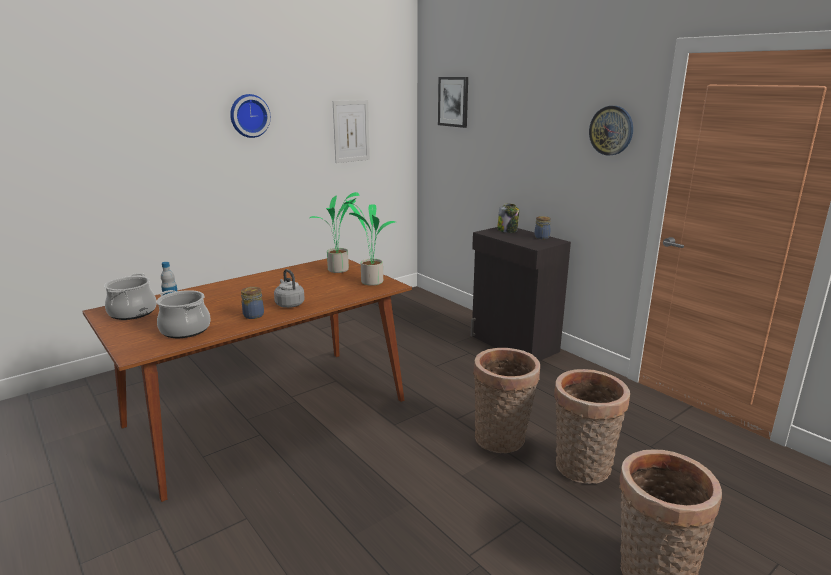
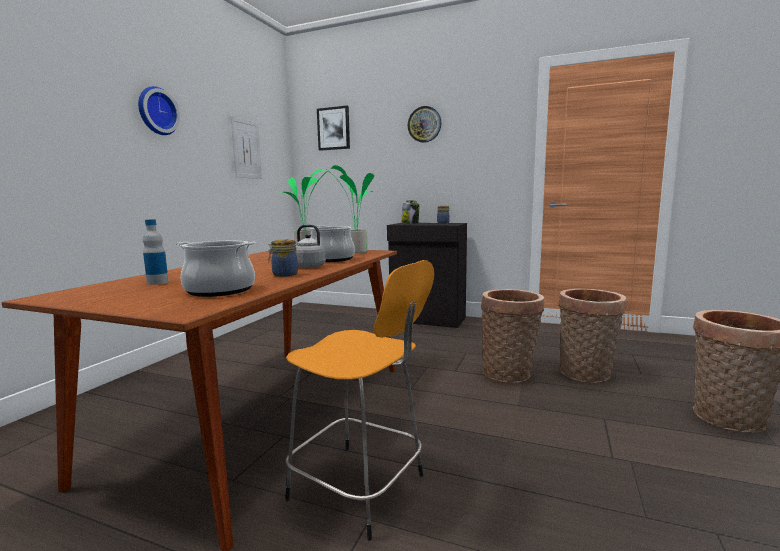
camera: 30 degrees left, 10 degrees down
cooking pot [104,273,157,320] -> cooking pot moved to [310,225,355,262]
wall clock [589,106,633,156] -> wall clock moved to [408,106,441,143]
none -> orange stool [285,260,434,541]

